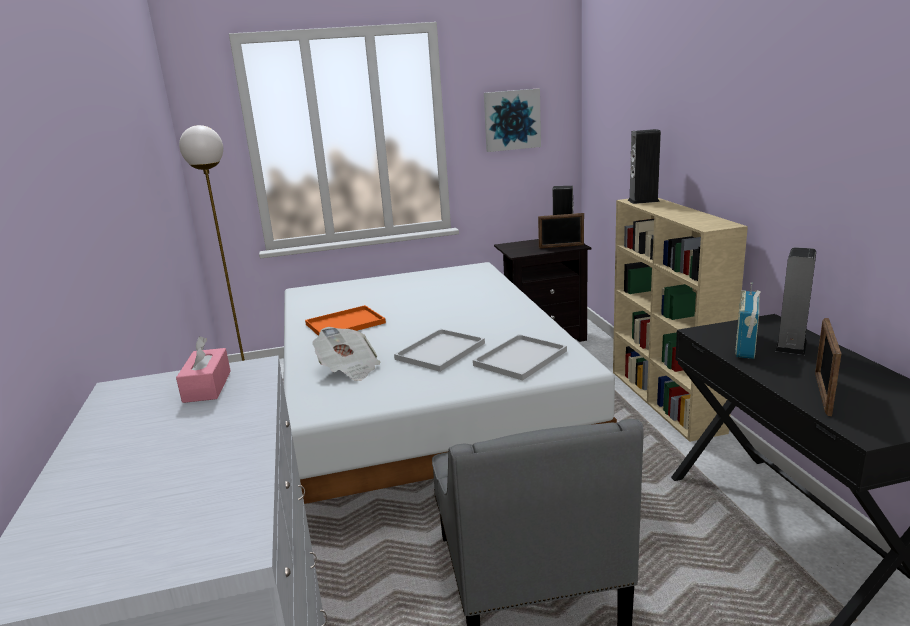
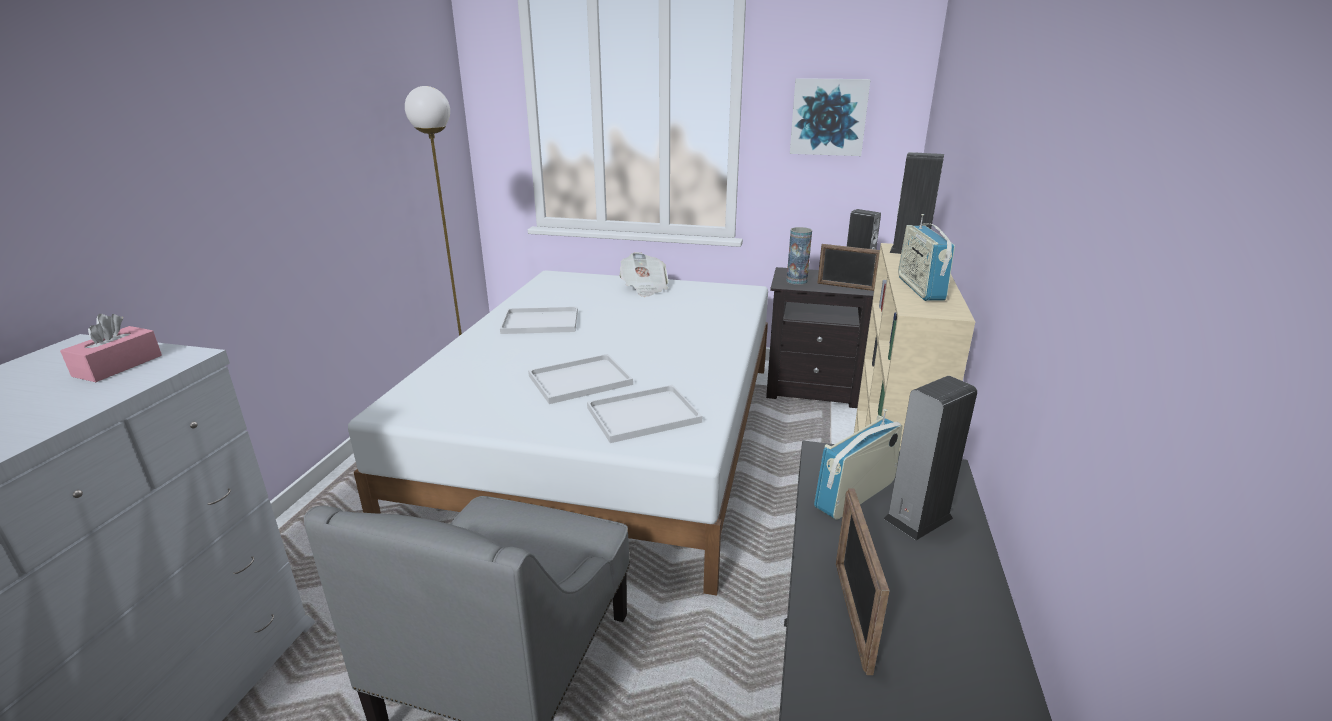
camera: 25 degrees right, 5 degrees up
orange tray [305,305,386,336] -> white tray [500,307,578,334]
newspaper [312,327,381,381] -> newspaper moved to [619,252,668,297]
picture frame [815,318,842,416] -> picture frame turned 45 degrees counterclockwise [836,488,889,675]
none -> vase [786,227,812,285]
none -> radio [898,214,955,301]

